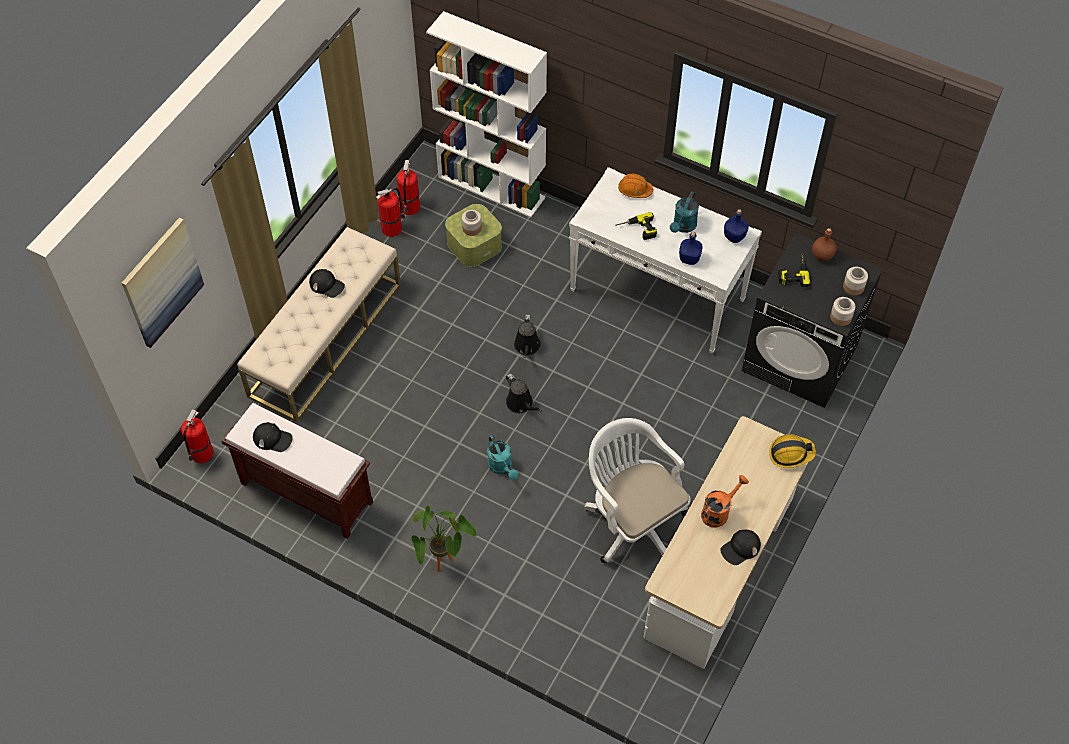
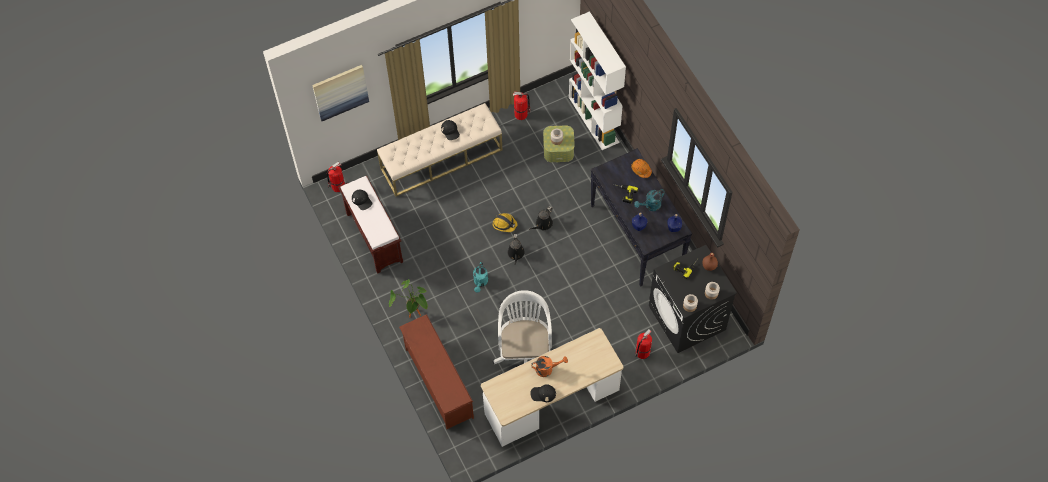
camera: 35 degrees right, 5 degrees up
fire extinguisher [397,160,420,215] -> fire extinguisher moved to [635,329,652,359]
white console table [569,167,762,354] -> black console table [590,148,692,287]
hard hat [769,434,816,468] -> hard hat moved to [493,213,517,232]
none -> brown shoe rack [399,314,474,429]

